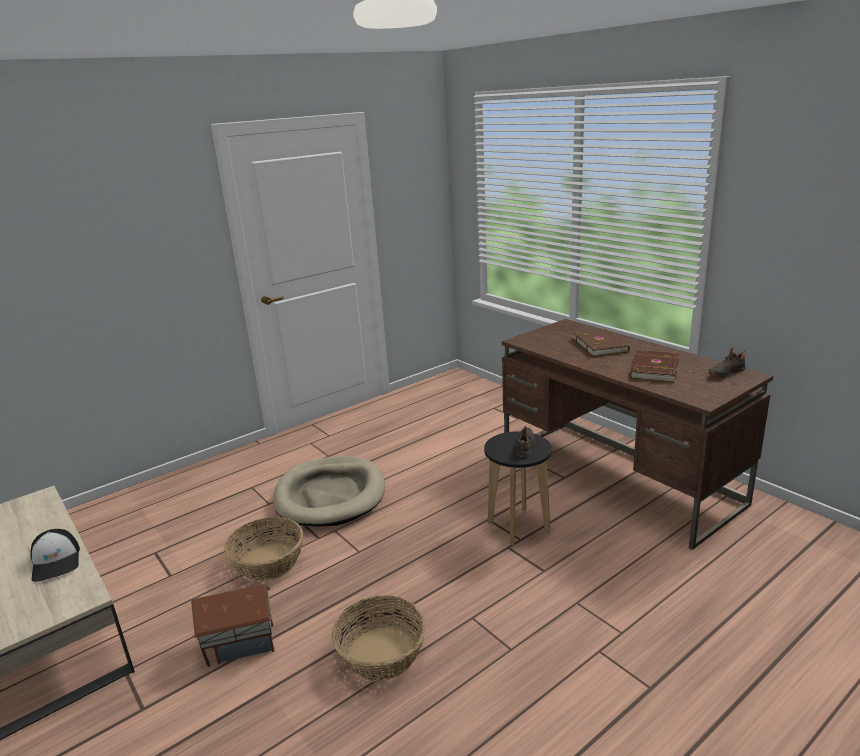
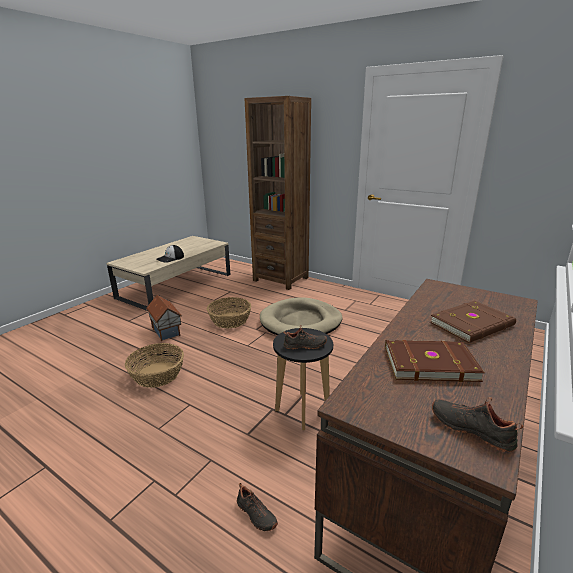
camera: 70 degrees right, 0 degrees up
none -> black shoe [237,483,278,531]
none -> brown bookcase [244,96,311,290]

